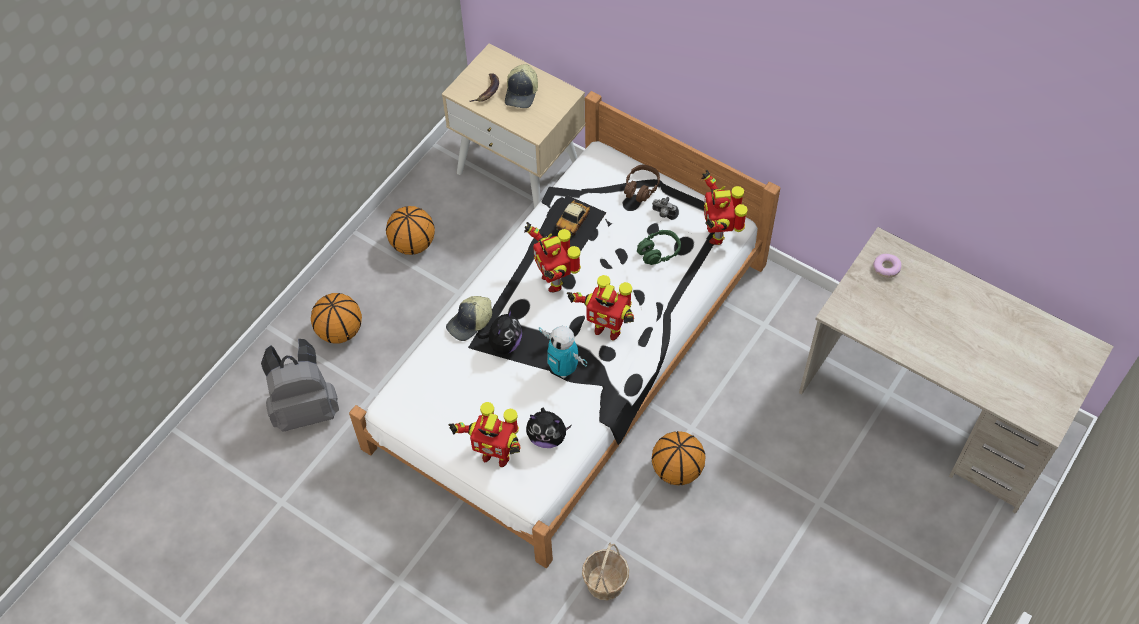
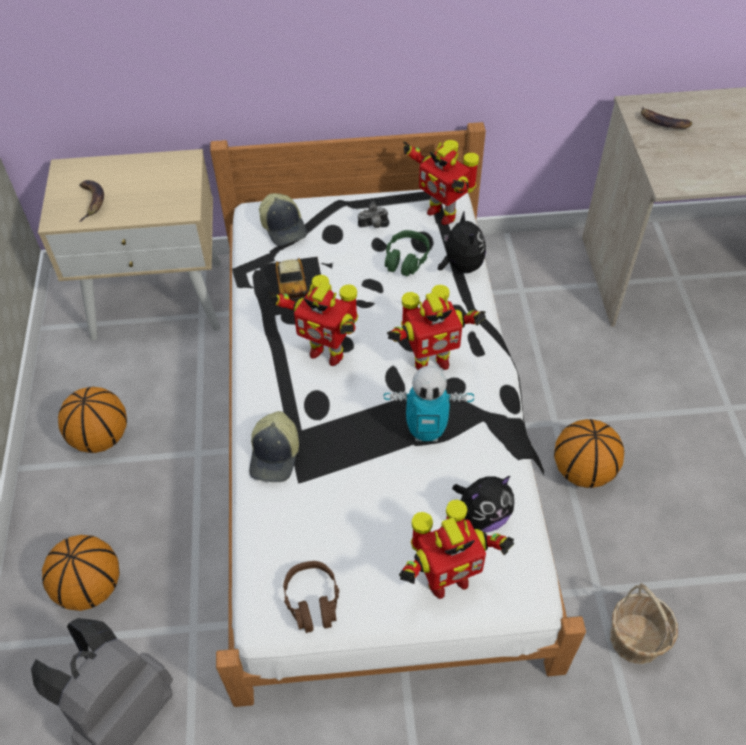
camera: 40 degrees left, 5 degrees down
plush toy [478,309,522,354] -> plush toy moved to [438,211,486,273]
cap [505,64,538,108] -> cap moved to [259,193,307,246]
brown headphones [624,165,660,203] -> brown headphones moved to [283,561,339,633]
donut [873,254,902,278] -> banana [641,106,692,129]

